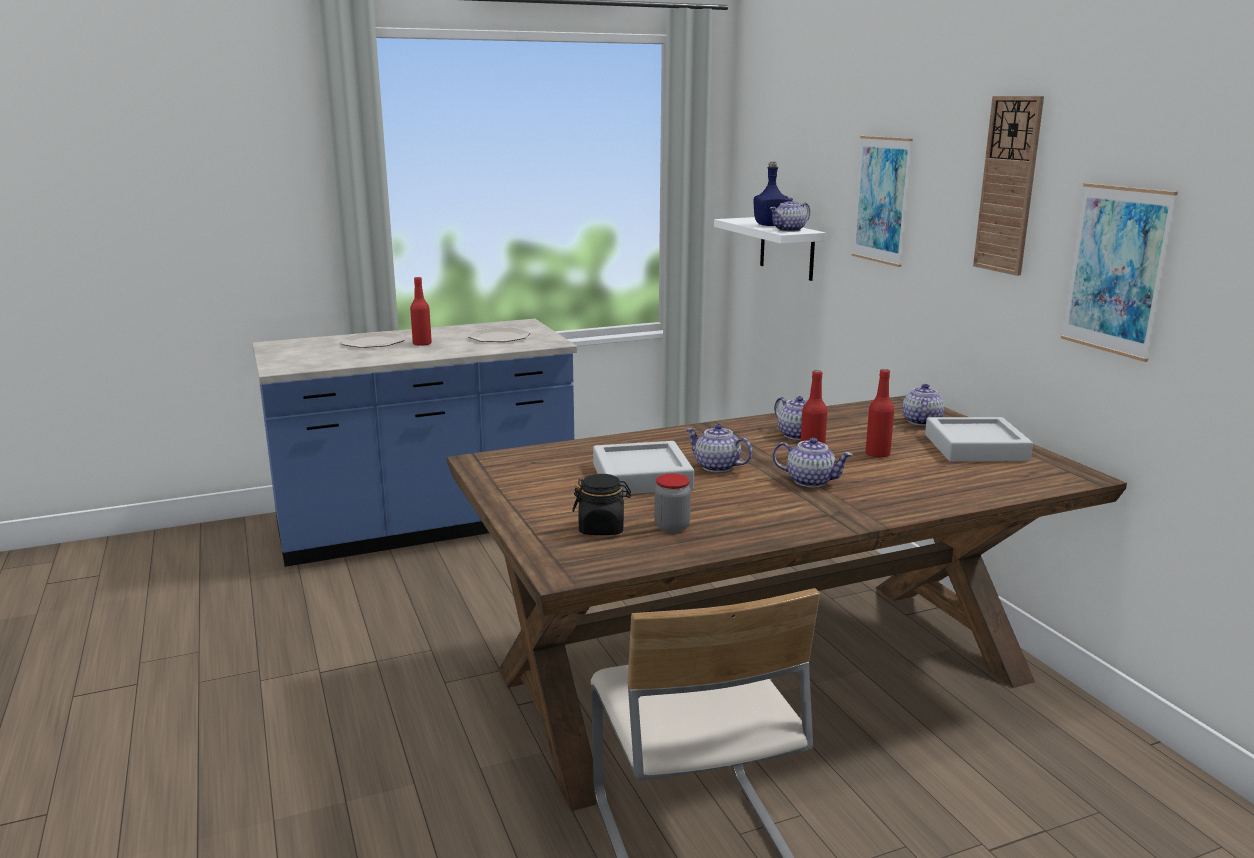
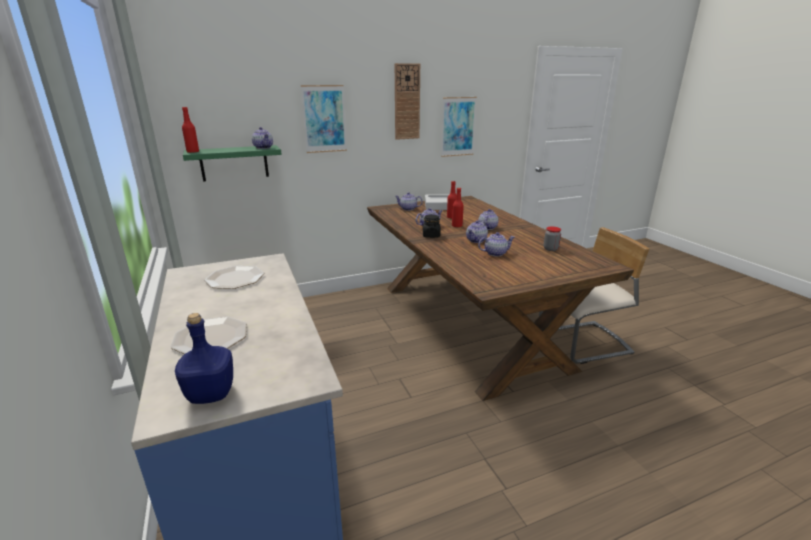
camera: 90 degrees left, 5 degrees up
red bottle [410,277,432,346] -> red bottle moved to [182,107,199,153]
black jar [572,474,631,535] -> black jar moved to [423,214,441,238]
grey tray [593,441,694,495] -> teapot [478,232,515,257]
white shelf [714,217,826,281] -> green shelf [183,145,282,182]
blue bottle [753,162,788,226] -> blue bottle moved to [175,313,233,404]

